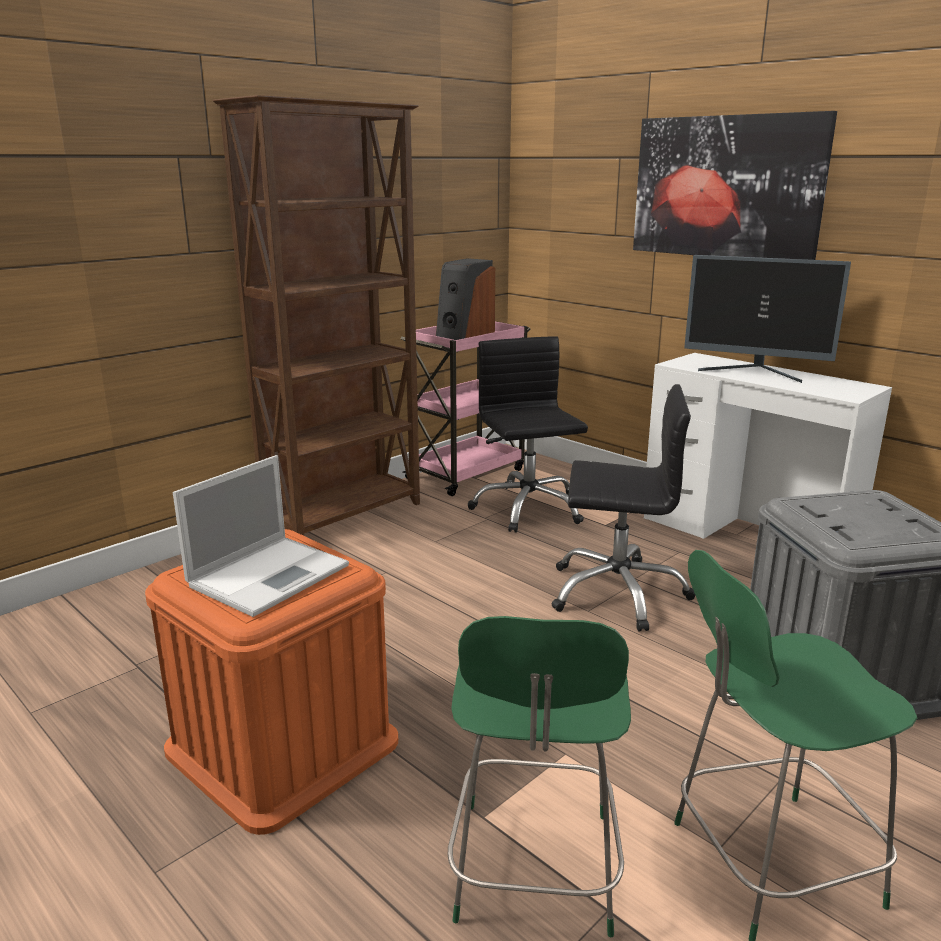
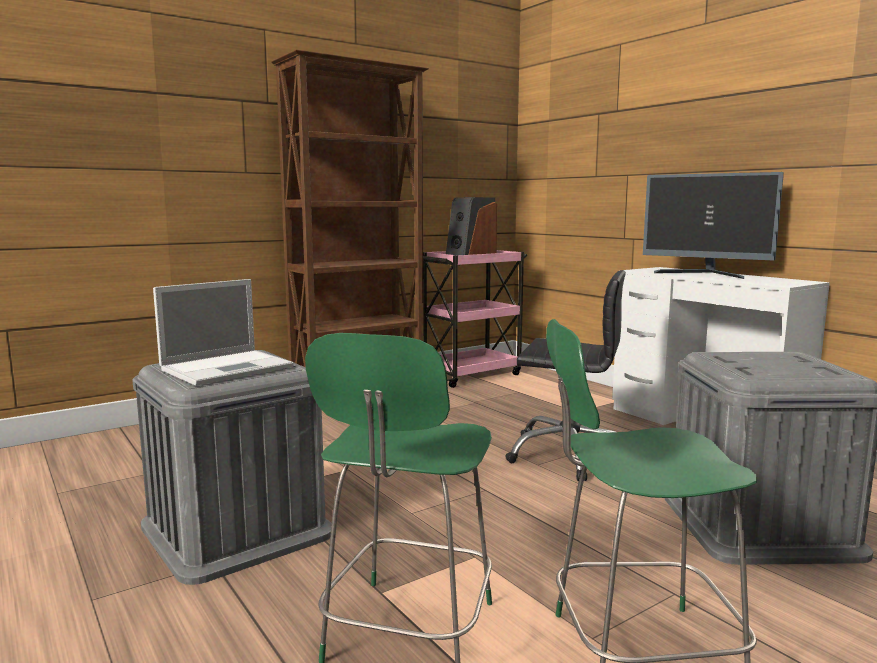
camera: 10 degrees right, 10 degrees down
orange storage box [145,529,398,835] -> grey storage box [132,350,332,585]
black office chair [468,336,588,533] -> none
picture [633,111,837,260] -> none

